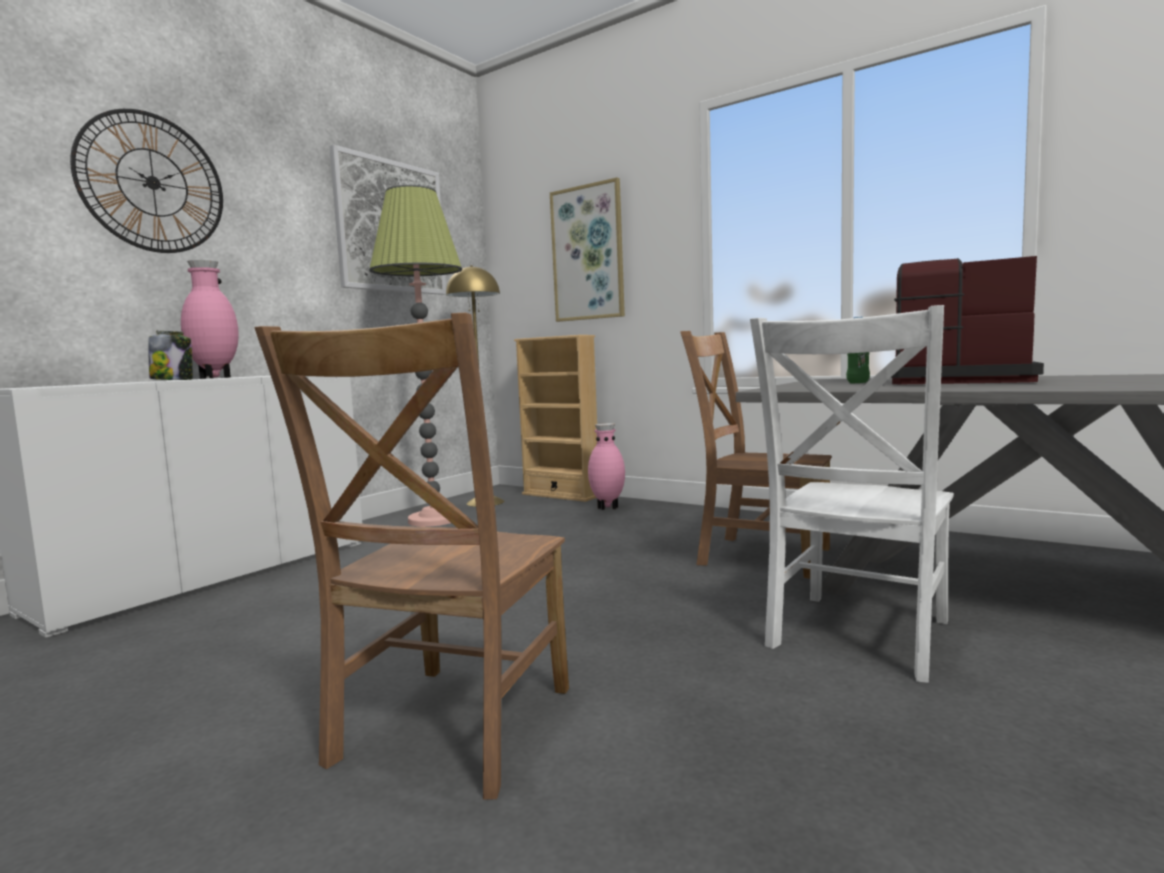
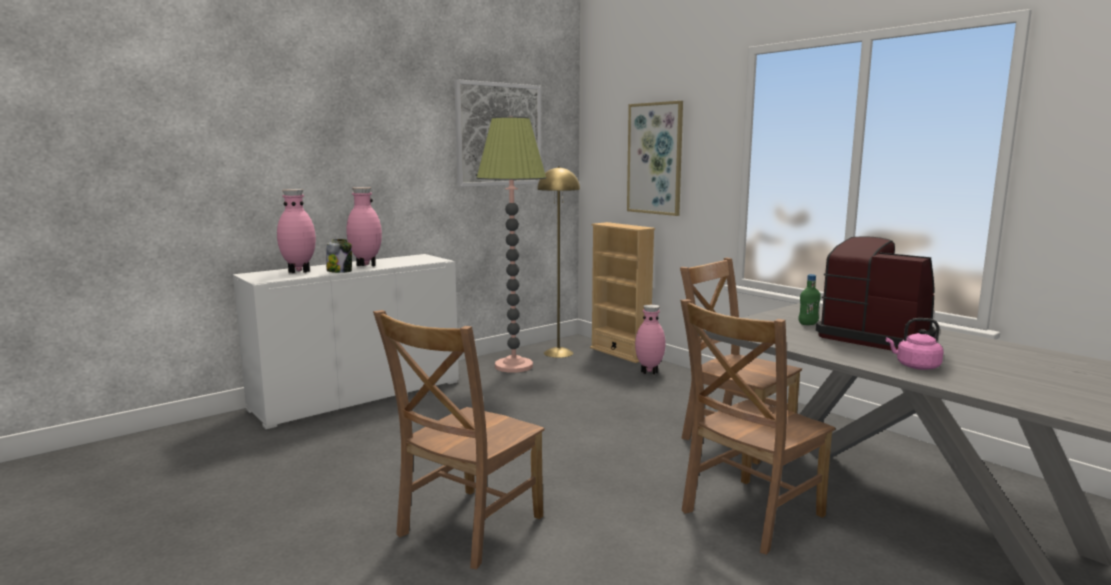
camera: 15 degrees right, 5 degrees up
wall clock [70,109,223,253] -> none
white chair [750,305,954,683] -> brown chair [680,299,835,555]
none -> pink vase [277,189,316,273]
none -> pink kettle [886,318,944,370]

